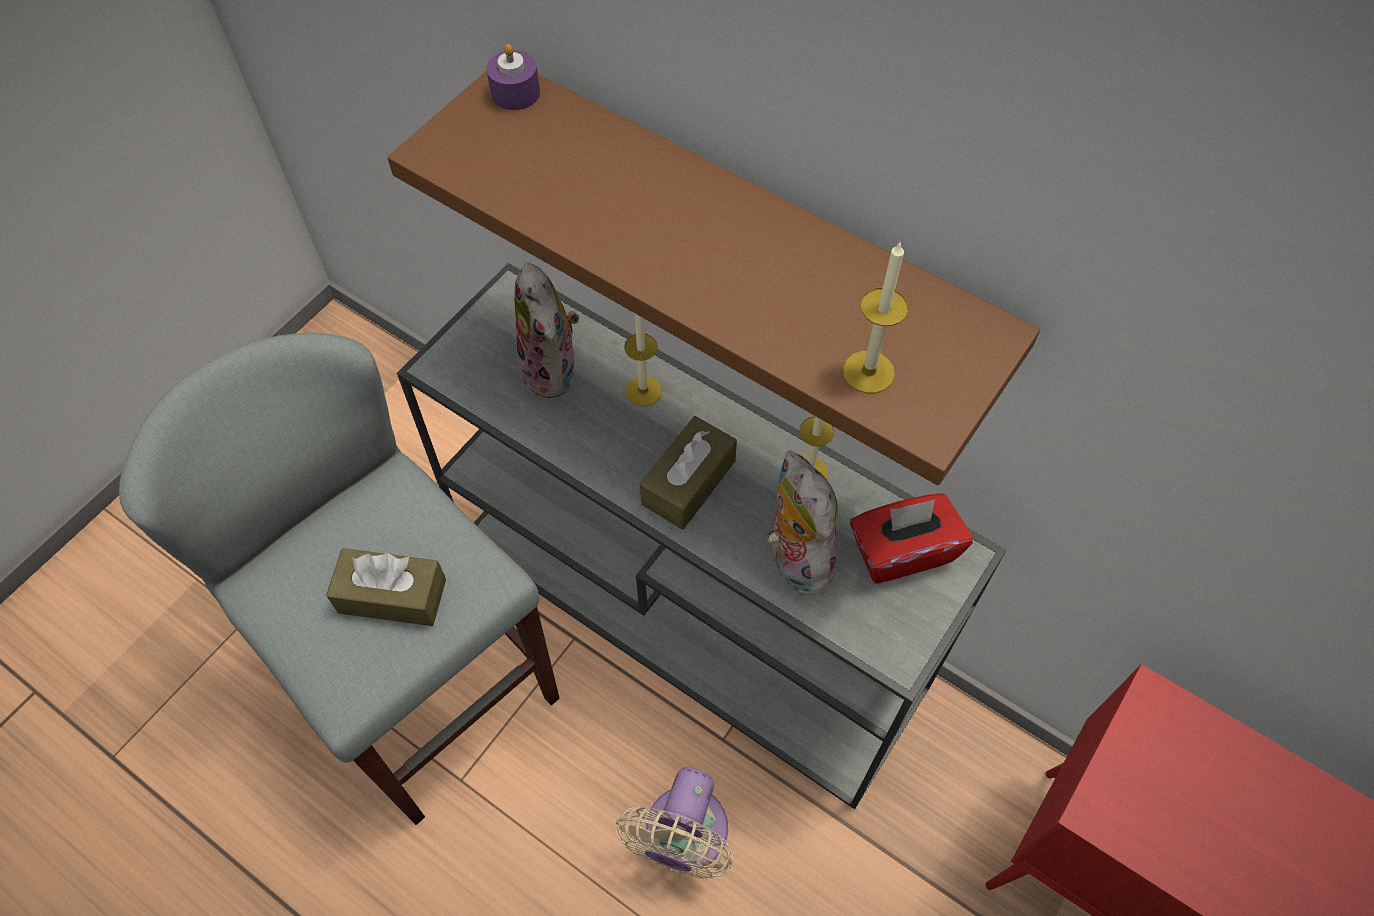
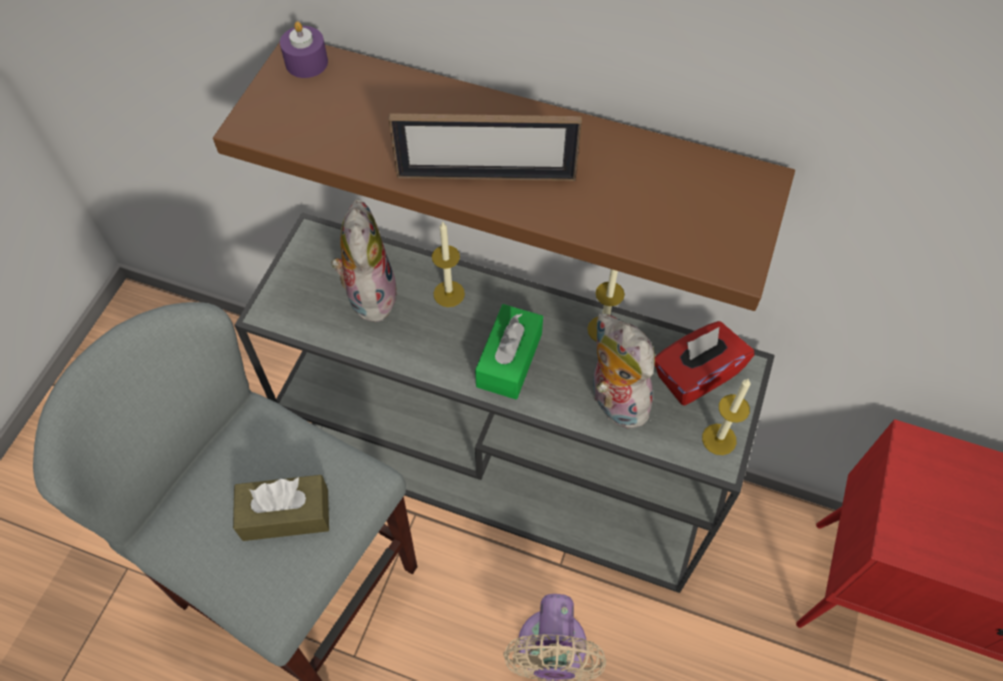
camera: 15 degrees left, 0 degrees up
plush toy [514,262,579,398] -> plush toy turned 150 degrees counterclockwise [331,199,398,322]
brown tissue box [640,416,737,529] -> green tissue box [475,304,543,399]
candle [843,241,909,394] -> candle moved to [702,378,750,455]
none -> picture frame [389,113,582,181]

